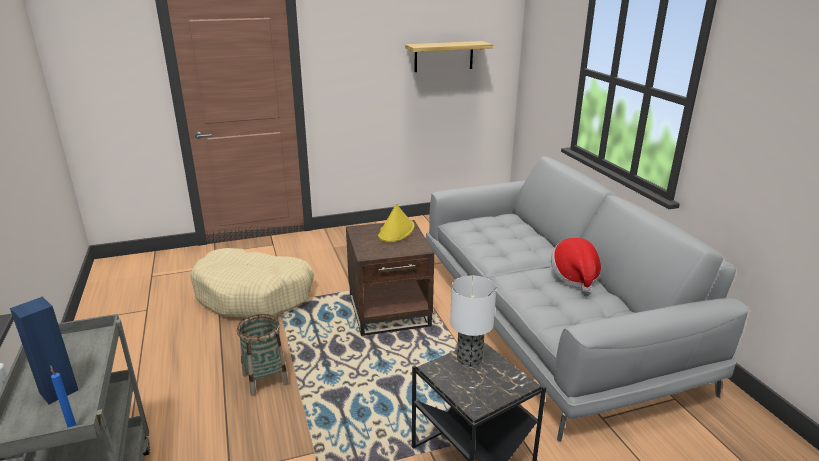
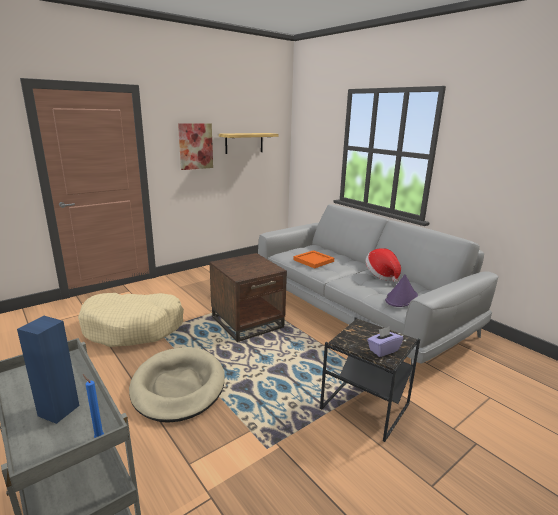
camera: 20 degrees left, 5 degrees down
basket [237,314,288,396] -> beige dog bed [129,347,225,423]
yellow hat [378,203,414,242] -> none
table lamp [450,276,496,367] -> none
none -> picture [178,123,213,170]
none -> orange tray [293,250,334,269]
none -> purple tissue box [367,326,403,357]
none -> purple hat [385,275,418,307]

